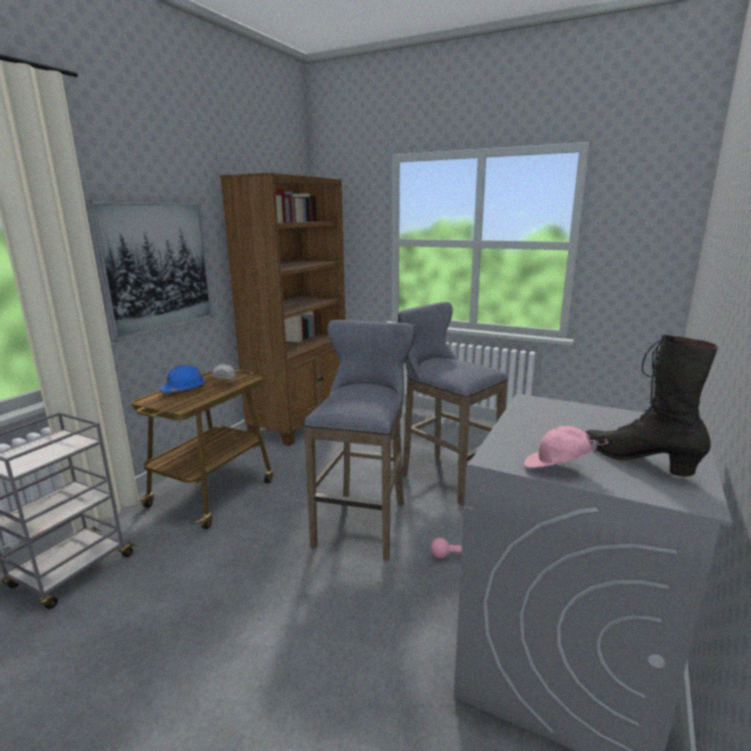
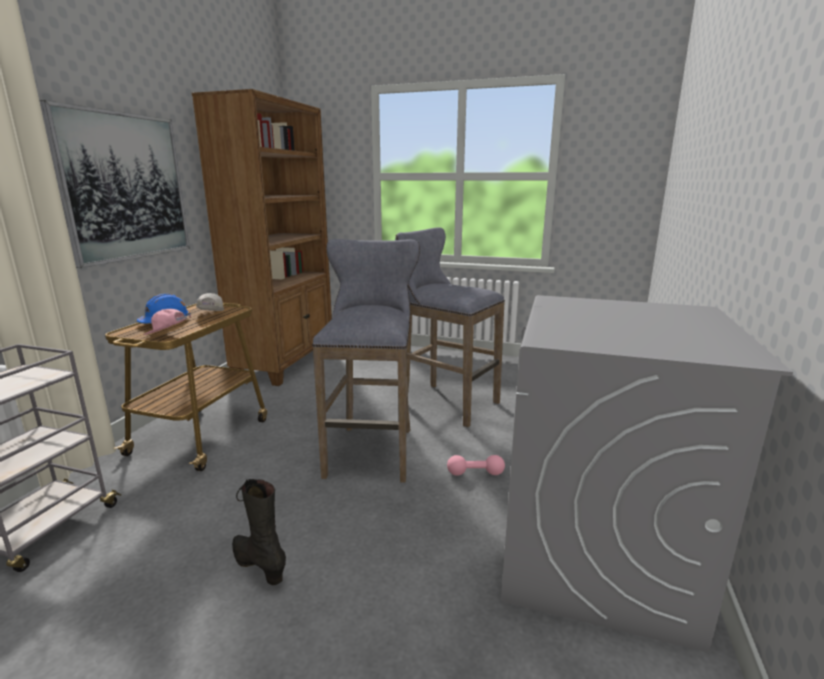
camera: 10 degrees left, 0 degrees up
pink cap [524,426,608,468] -> pink cap moved to [144,309,191,335]
black boot [585,335,718,477] -> black boot moved to [232,479,286,585]

